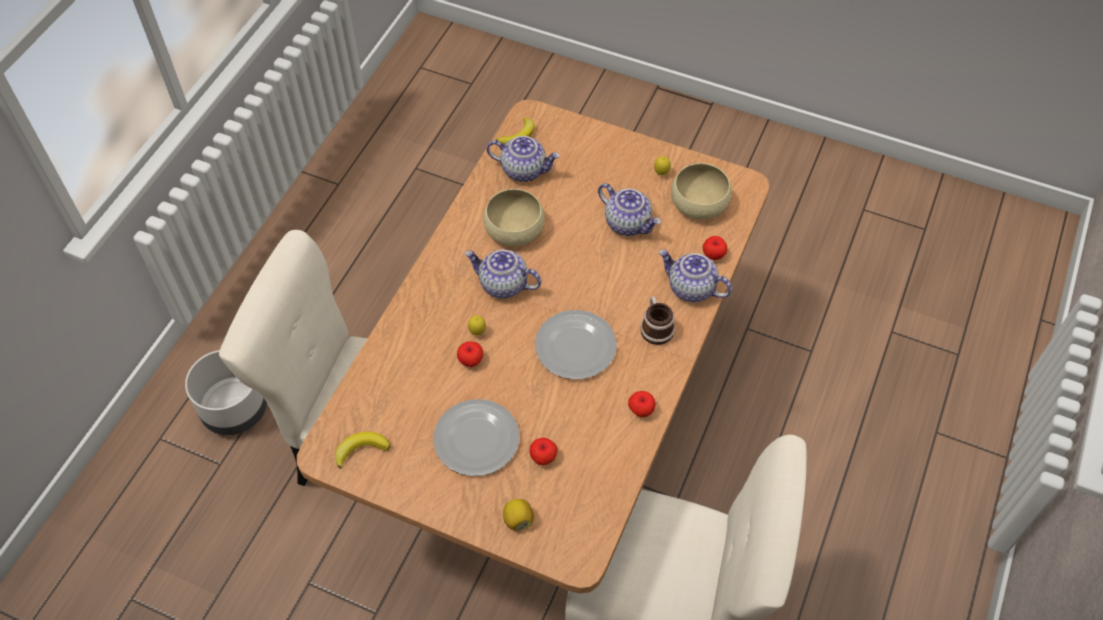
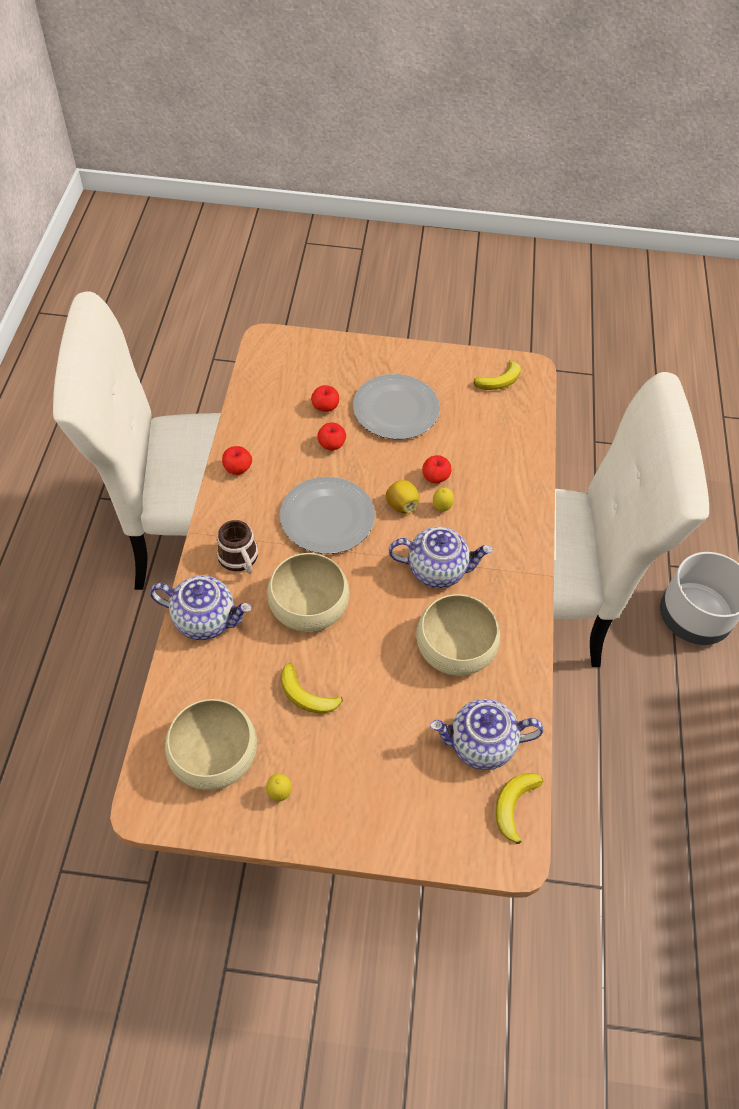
camera: 160 degrees right, 0 degrees up
lemon [503,499,534,531] -> lemon moved to [386,480,419,514]
teapot [598,183,661,236] -> banana [281,664,343,713]
apple [703,236,728,260] -> apple moved to [317,422,346,451]
none -> beige bowl [267,553,349,632]

